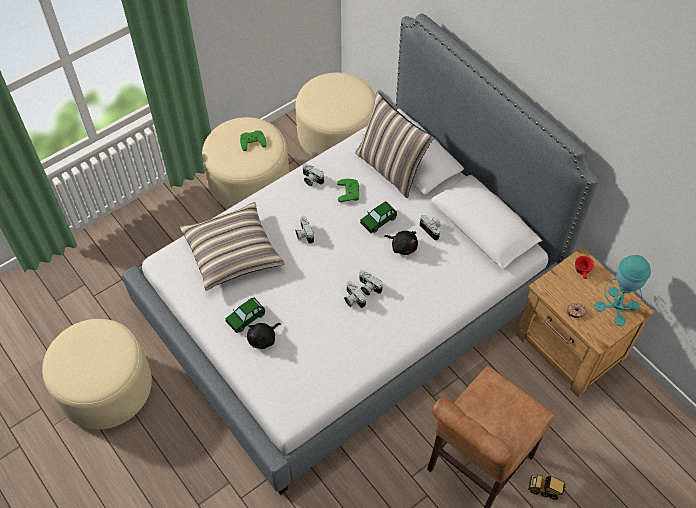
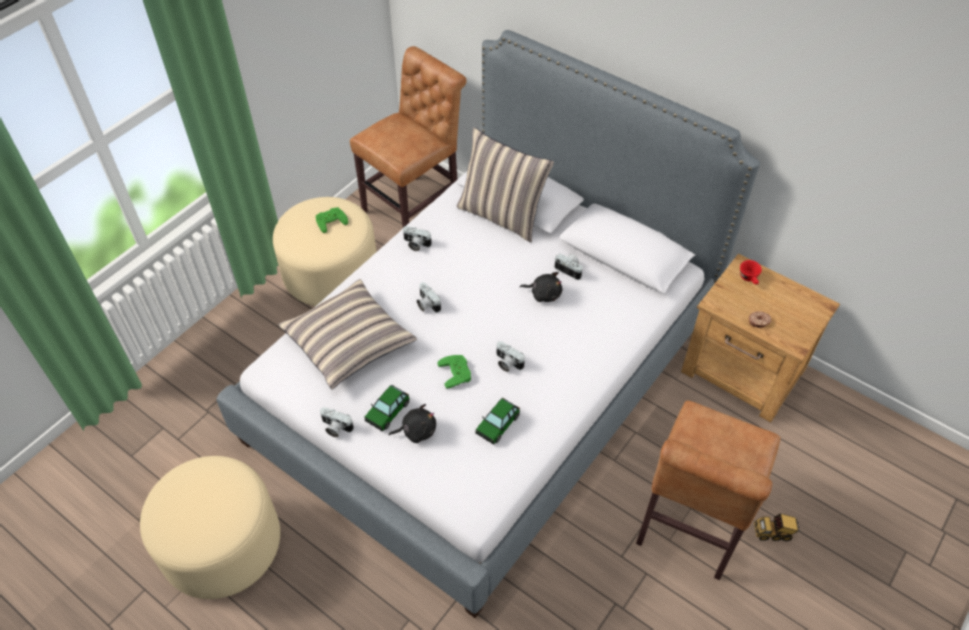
camera: 15 degrees left, 5 degrees down
black plush toy [247,323,281,349] -> black plush toy turned 135 degrees counterclockwise [388,404,436,443]
beige ottoman [295,73,375,158] -> brown chair [350,46,467,227]
green game controller [337,179,360,202] -> green game controller moved to [437,355,471,388]
toy car [360,202,397,233] -> toy car moved to [475,398,520,445]
camera [360,270,383,296] -> camera moved to [320,407,354,438]
turquoise table lamp [594,255,651,326] -> none

